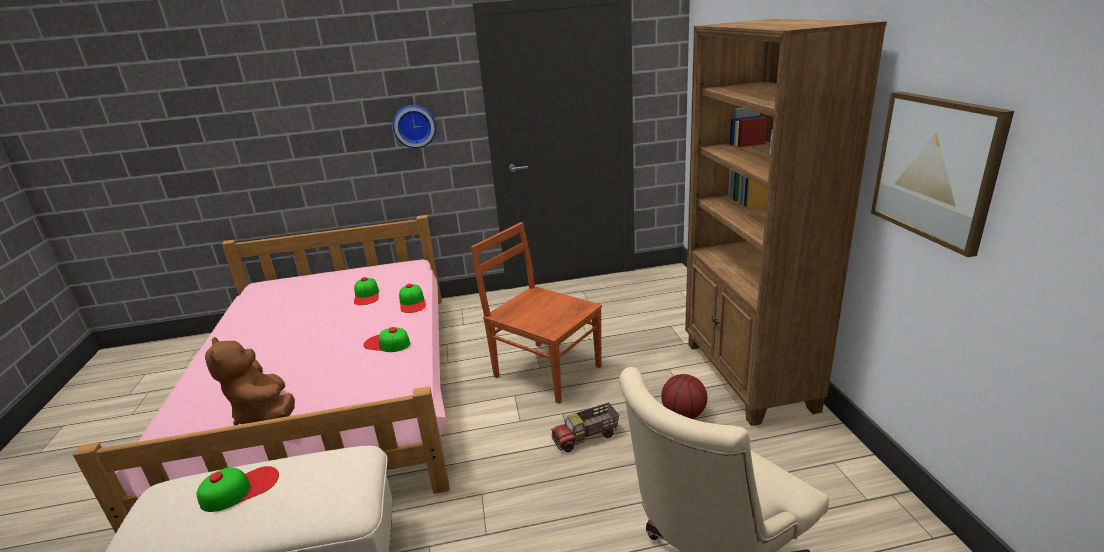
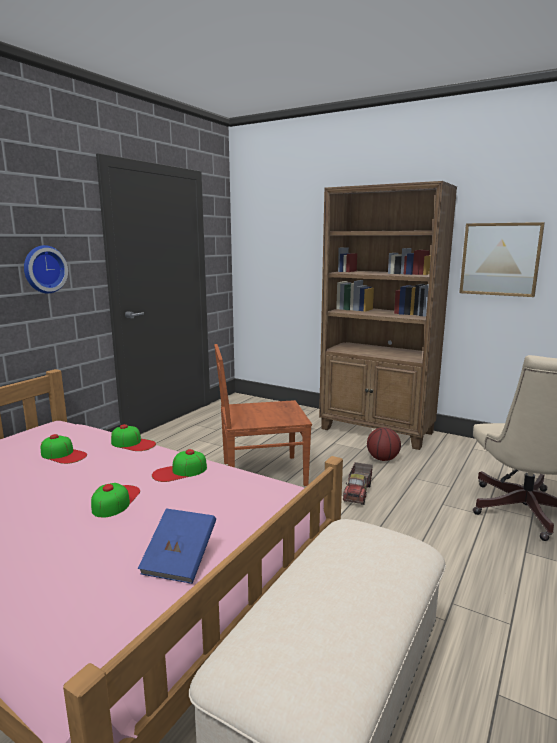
camera: 50 degrees left, 10 degrees down
cap [197,466,279,512] -> cap moved to [91,483,140,518]
brown plush toy [205,337,295,426] -> blue book [138,508,216,584]

